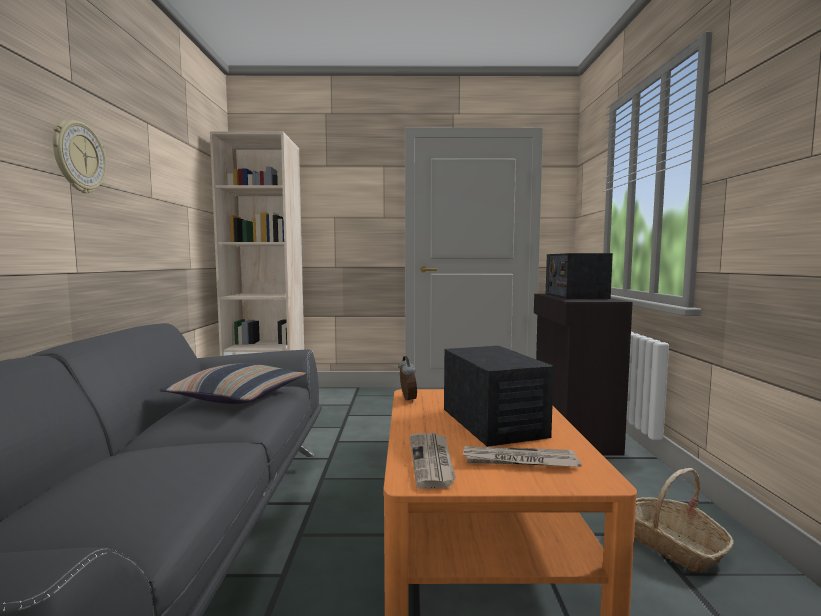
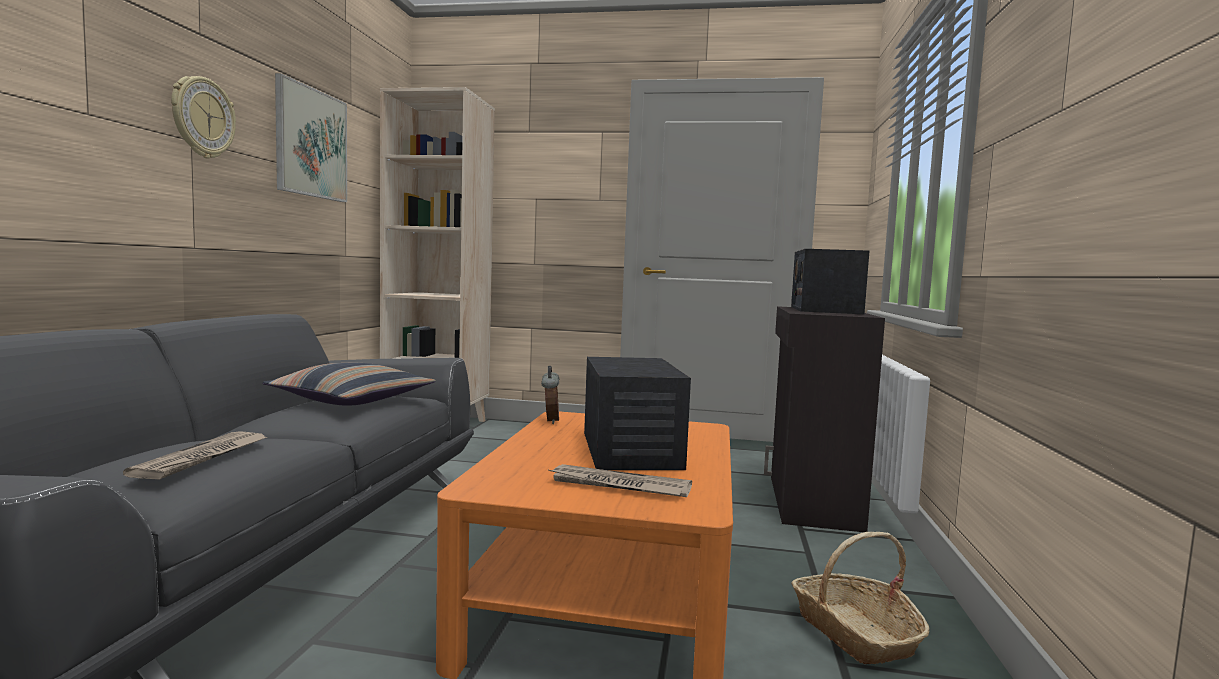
camera: 10 degrees right, 0 degrees up
newspaper [409,433,456,489] -> newspaper moved to [123,431,267,479]
none -> picture [275,73,347,202]

